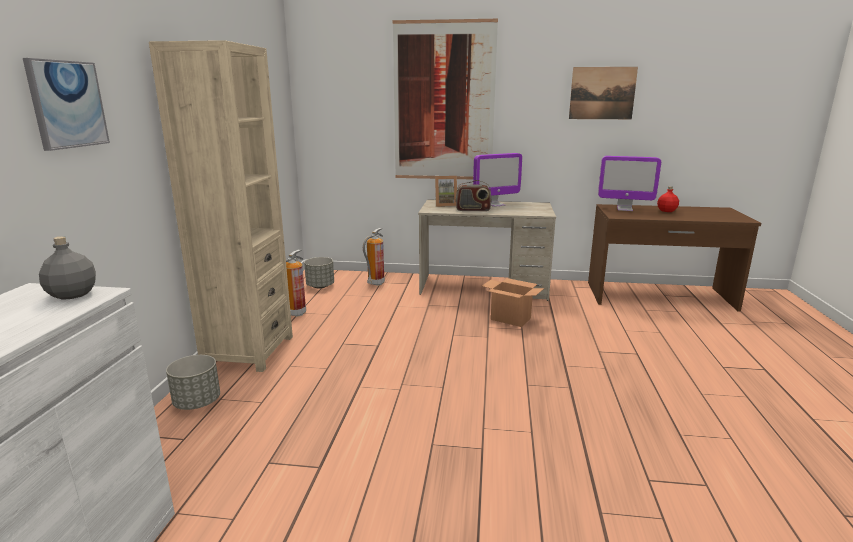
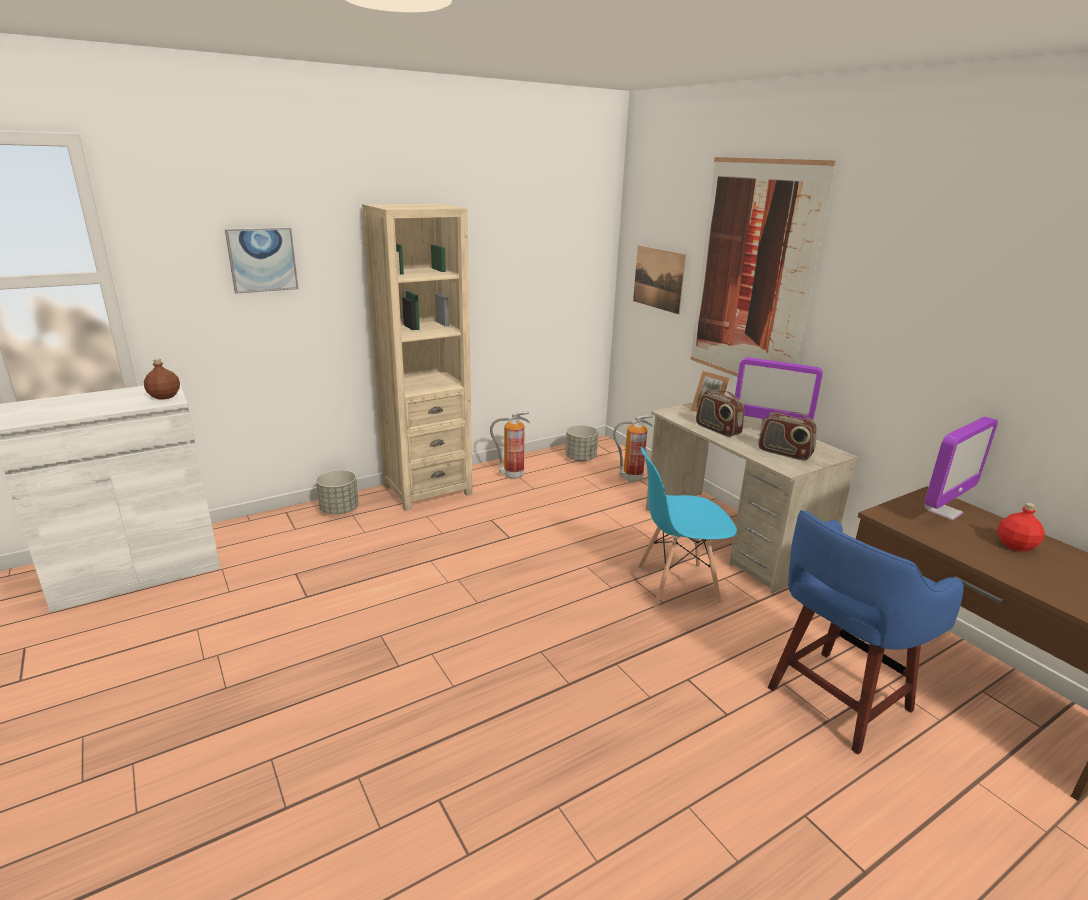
camera: 50 degrees right, 5 degrees up
grey bottle [39,236,96,300] -> brown bottle [144,358,180,400]
cardboard box [482,278,544,327] -> blue chair [637,447,737,608]
picture [569,67,638,119] -> picture moved to [633,245,686,314]
monitor [598,156,661,211] -> monitor turned 105 degrees counterclockwise [925,417,998,520]
none -> radio [758,412,817,460]
none -> blue stool [768,510,964,755]

